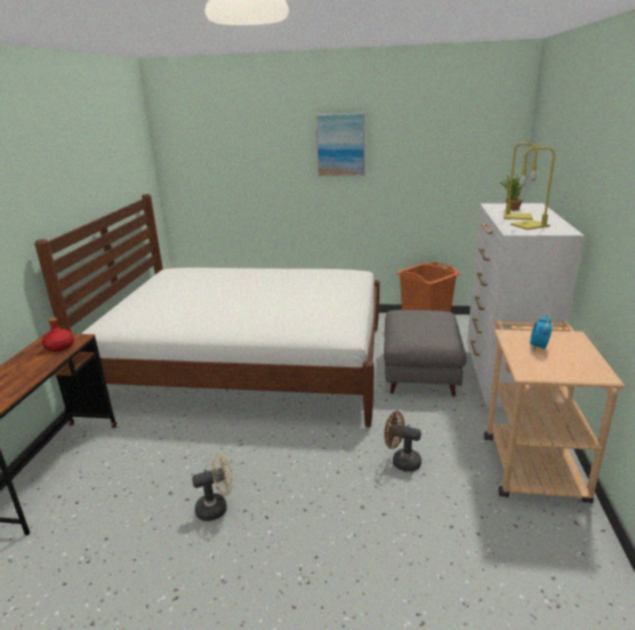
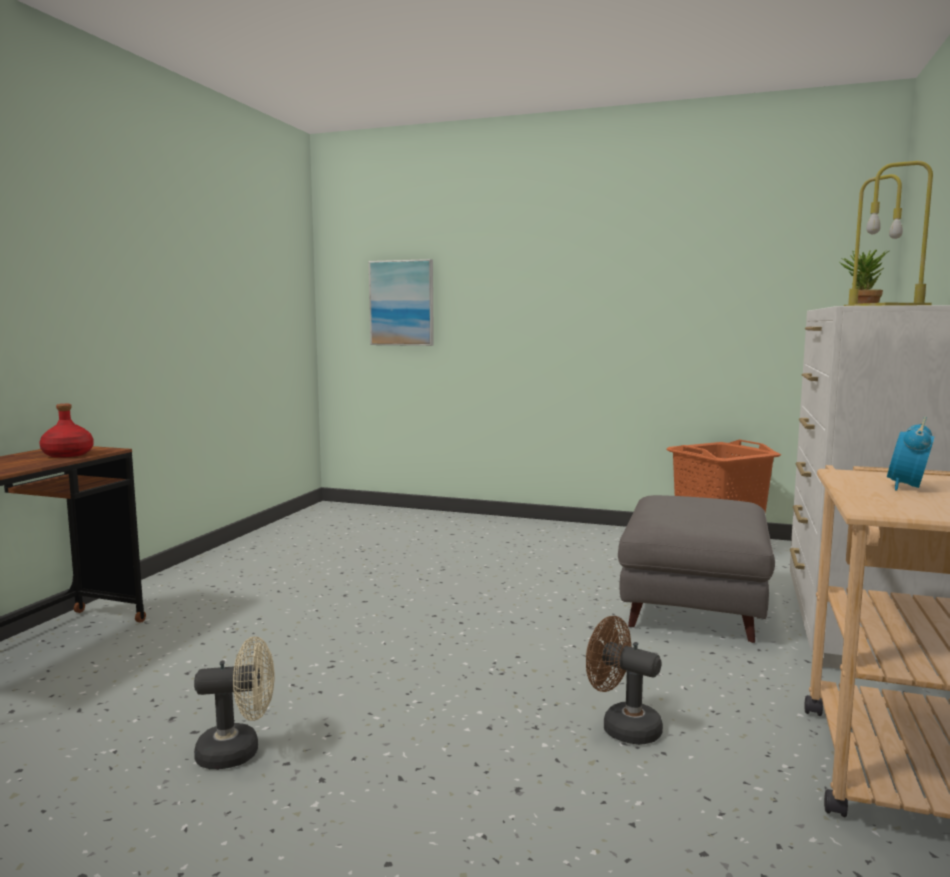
camera: 10 degrees right, 15 degrees down
white bed [35,194,380,427] -> none
picture [316,113,365,176] -> picture moved to [369,259,434,346]

